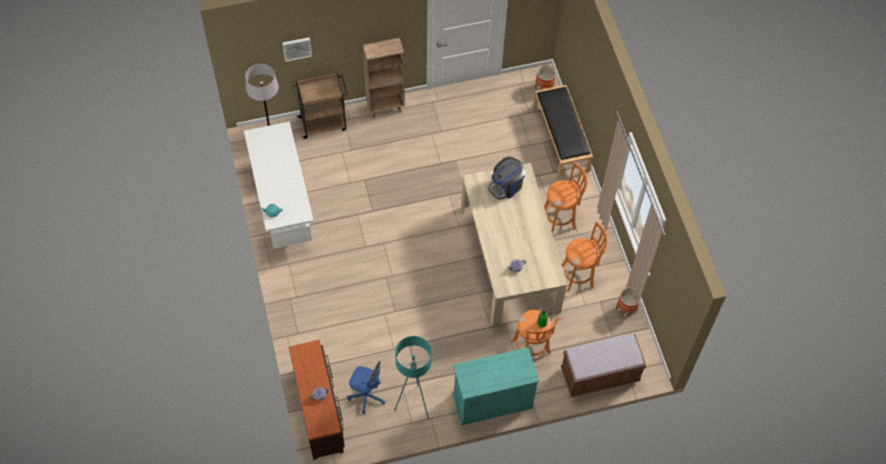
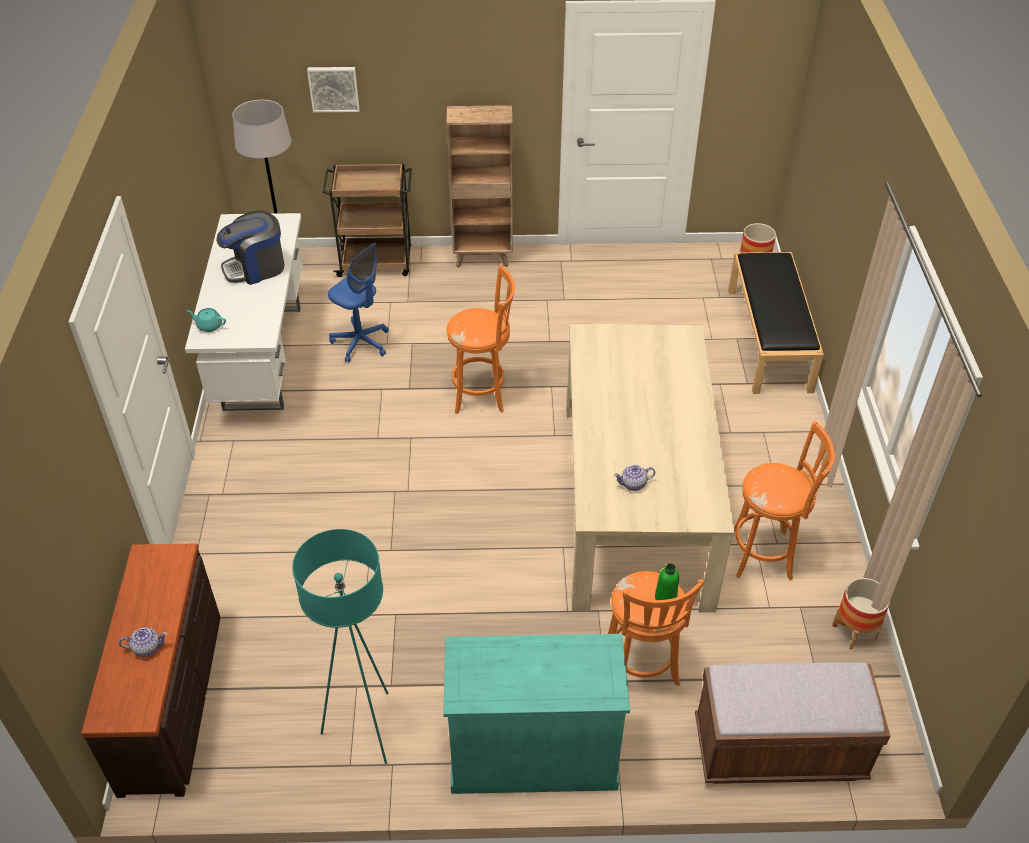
camera: 15 degrees right, 15 degrees down
blue office chair [347,361,385,414] -> blue office chair moved to [328,243,388,363]
coffee machine [488,157,526,200] -> coffee machine moved to [217,210,284,285]
orange stool [544,162,588,234] -> orange stool moved to [446,265,515,414]

